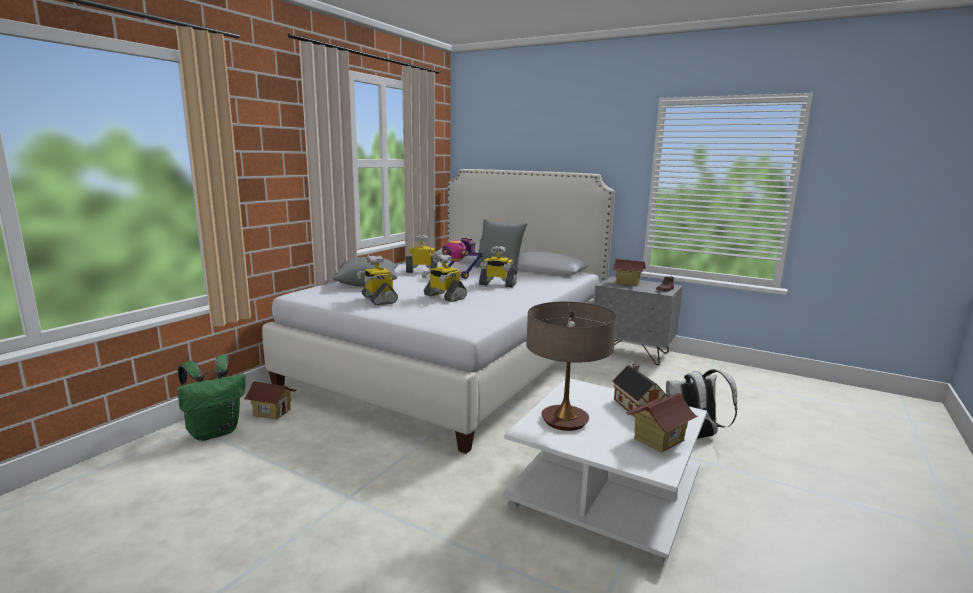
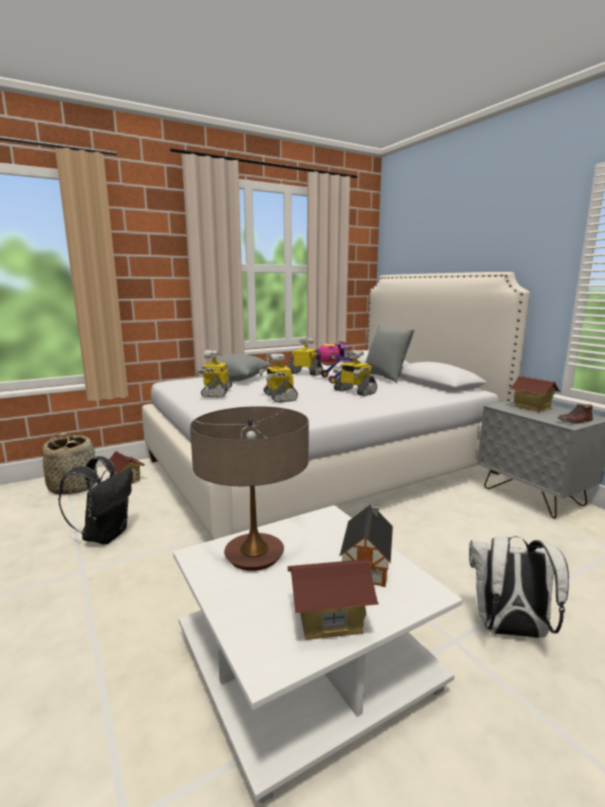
camera: 30 degrees right, 0 degrees up
green backpack [177,355,246,441] -> basket [43,432,97,495]
none -> black backpack [58,456,132,545]

